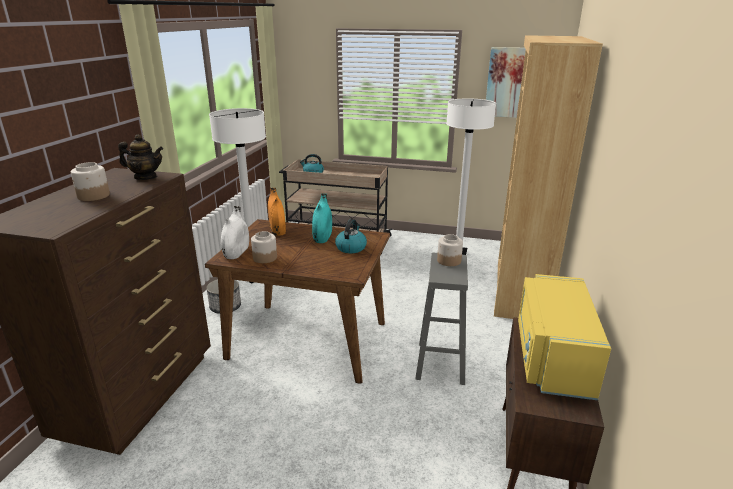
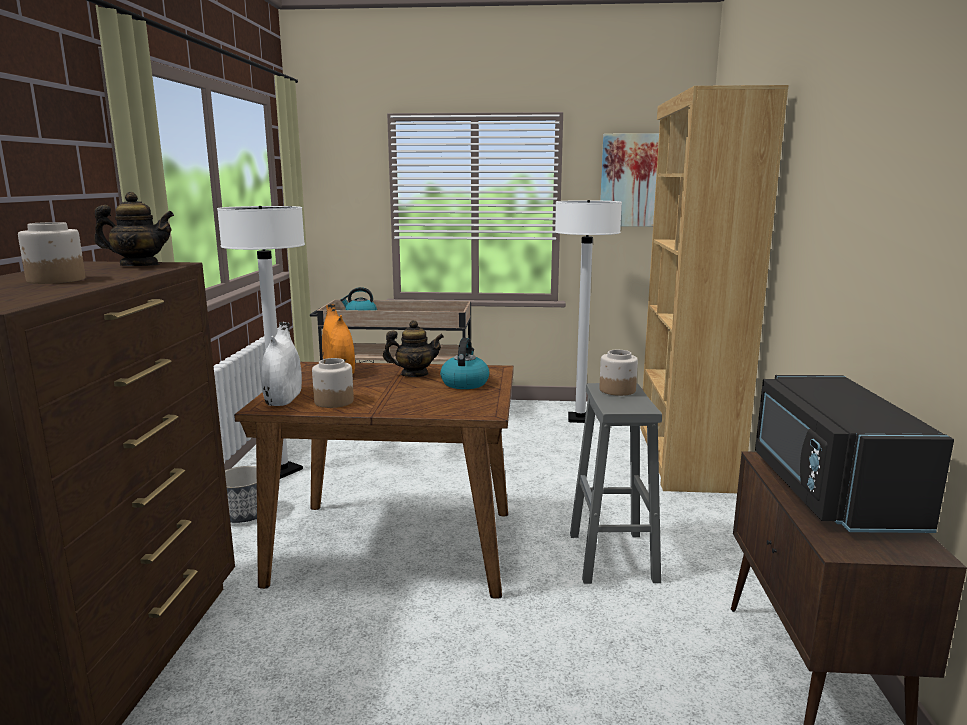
camera: 10 degrees left, 10 degrees down
turquoise vase [312,193,332,243] -> teapot [383,320,444,377]
yellow microwave [518,274,611,400] -> black microwave [755,375,954,533]

